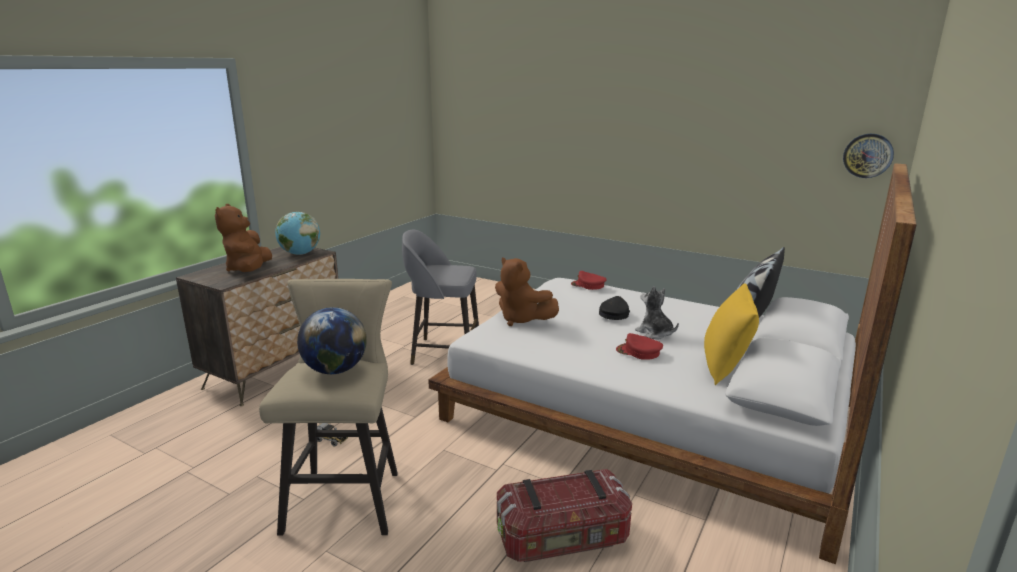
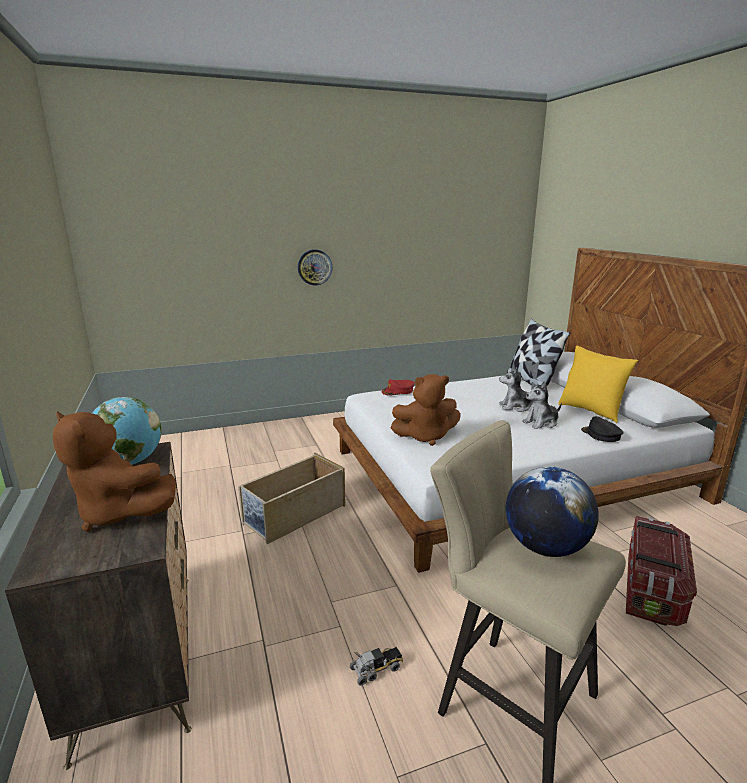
camera: 50 degrees left, 0 degrees up
grey stool [402,230,479,365] -> beige storage box [238,453,345,544]
black cap [599,296,630,320] -> black cap moved to [581,416,624,442]
red cap [616,333,663,360] -> plush toy [522,381,562,429]
wall clock [843,134,894,178] -> wall clock moved to [298,249,332,286]

